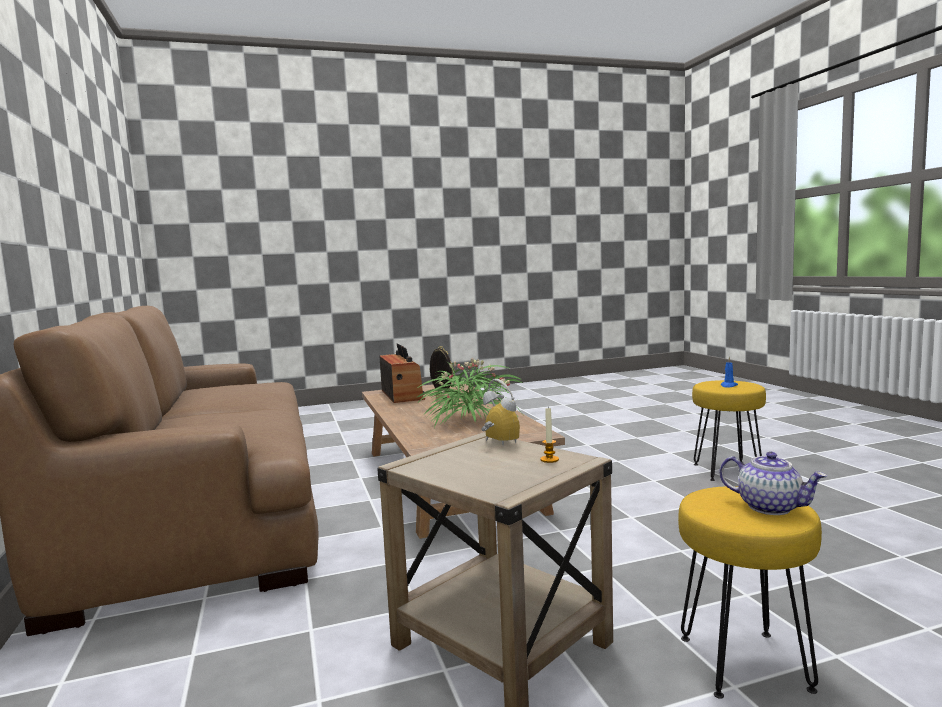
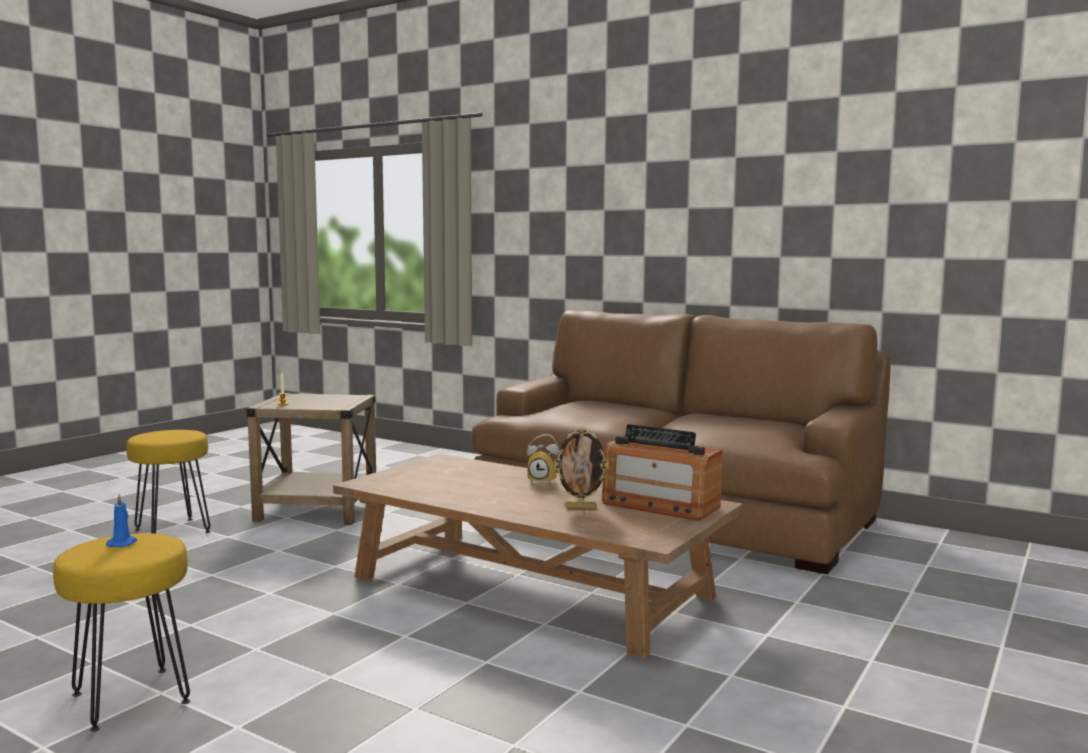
camera: 140 degrees right, 0 degrees up
potted plant [416,358,523,428] -> none
alarm clock [481,379,520,445] -> alarm clock moved to [527,434,560,484]
teapot [719,452,827,515] -> none

